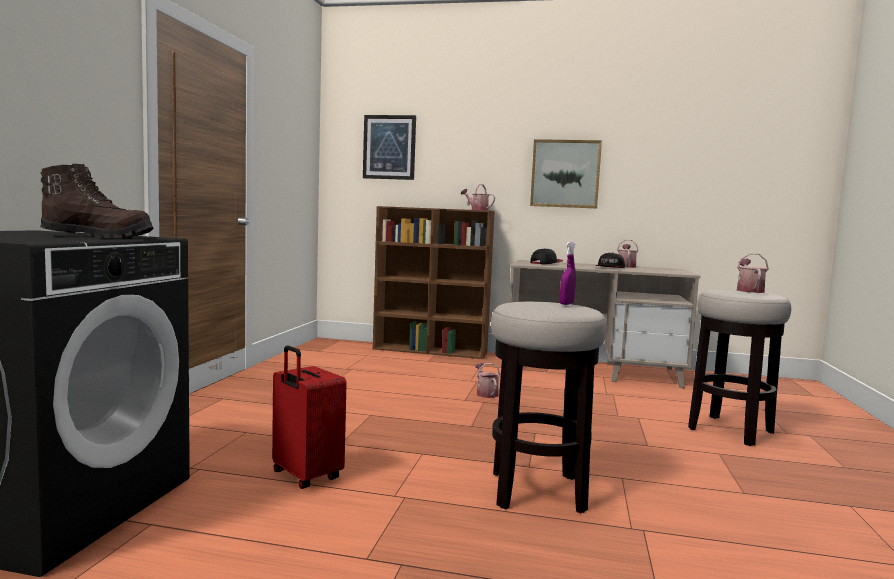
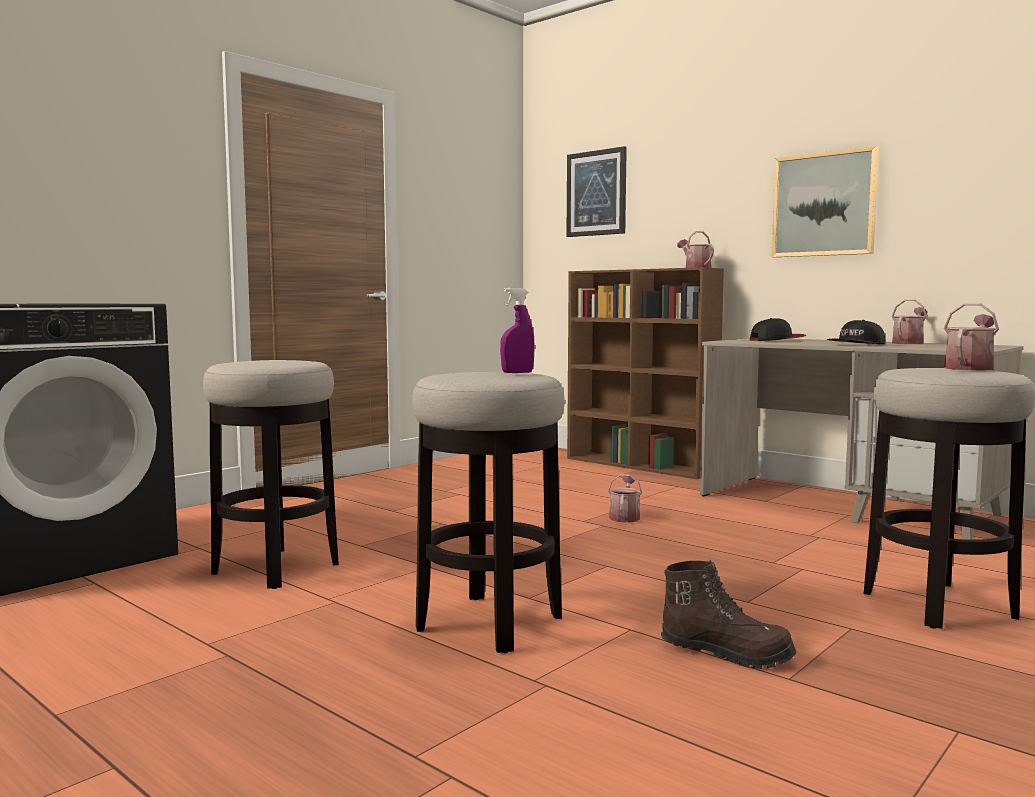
camera: 30 degrees right, 0 degrees up
brown boot [40,163,153,238] -> brown boot moved to [661,560,797,669]
red suitcase [272,345,347,489] -> stool [203,360,339,589]

